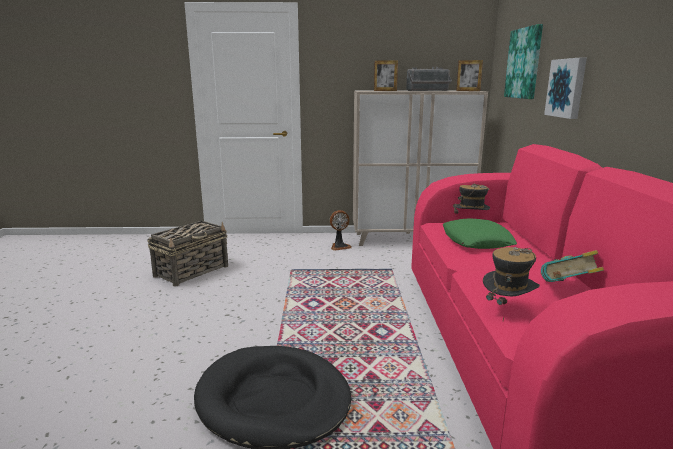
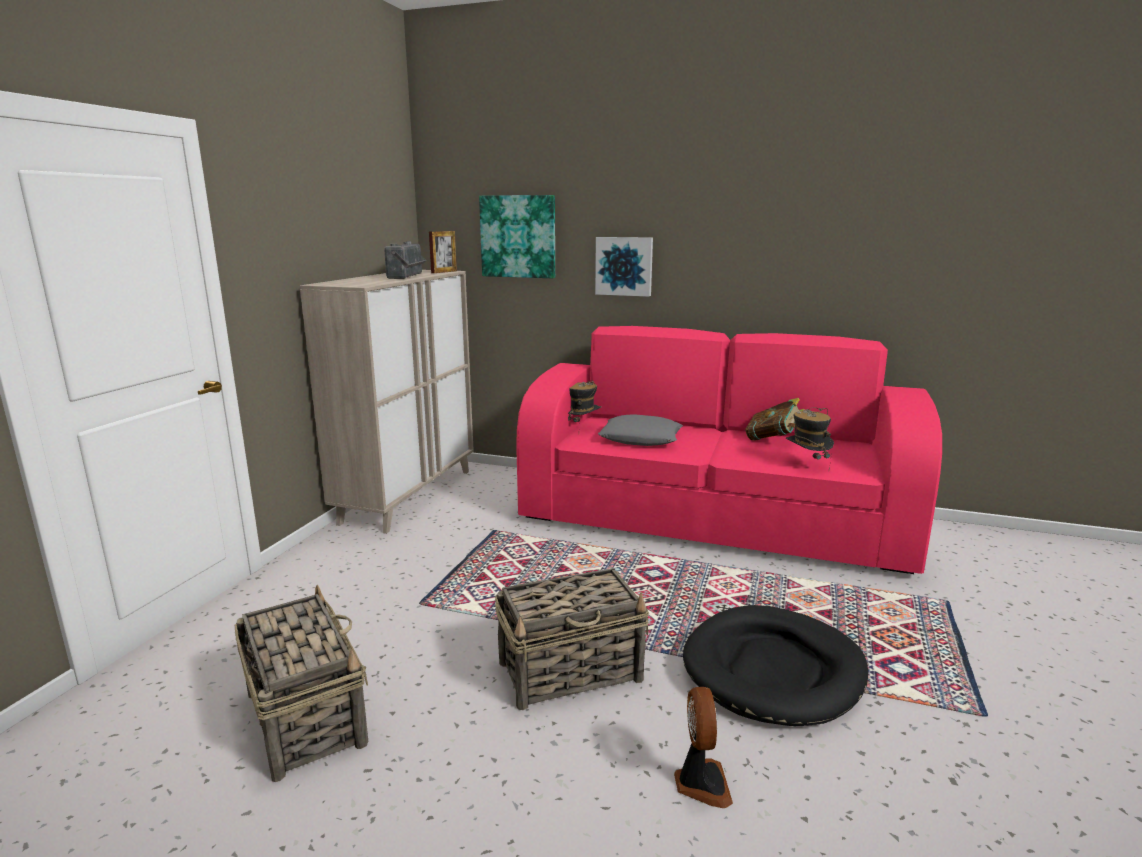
camera: 70 degrees left, 0 degrees up
fan [330,210,352,251] -> fan moved to [674,687,733,808]
picture frame [374,60,398,91] -> none
green pillow [443,218,517,249] -> grey pillow [598,414,683,446]
none -> basket [495,568,649,710]

